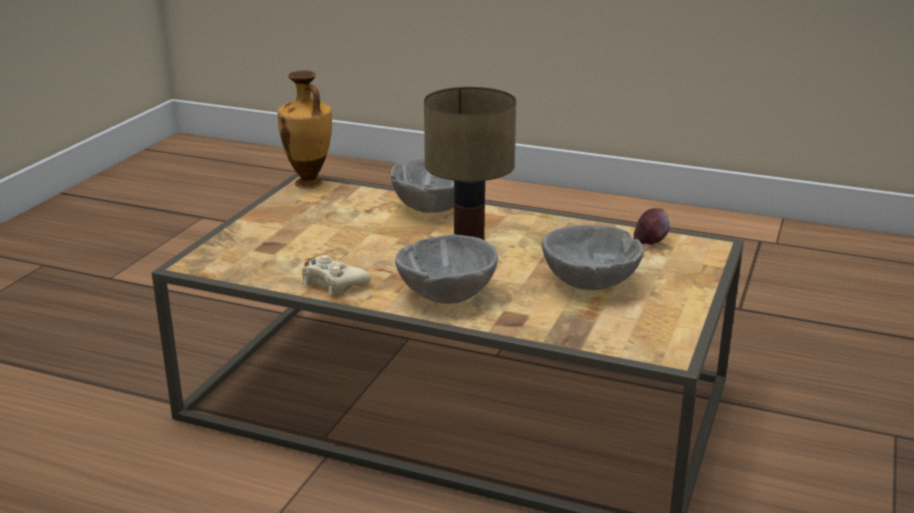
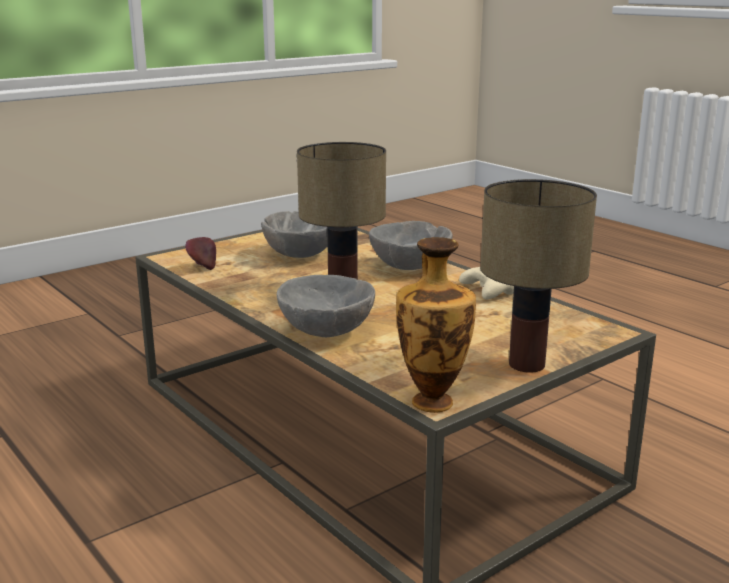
camera: 150 degrees left, 5 degrees down
none -> table lamp [480,179,597,373]

